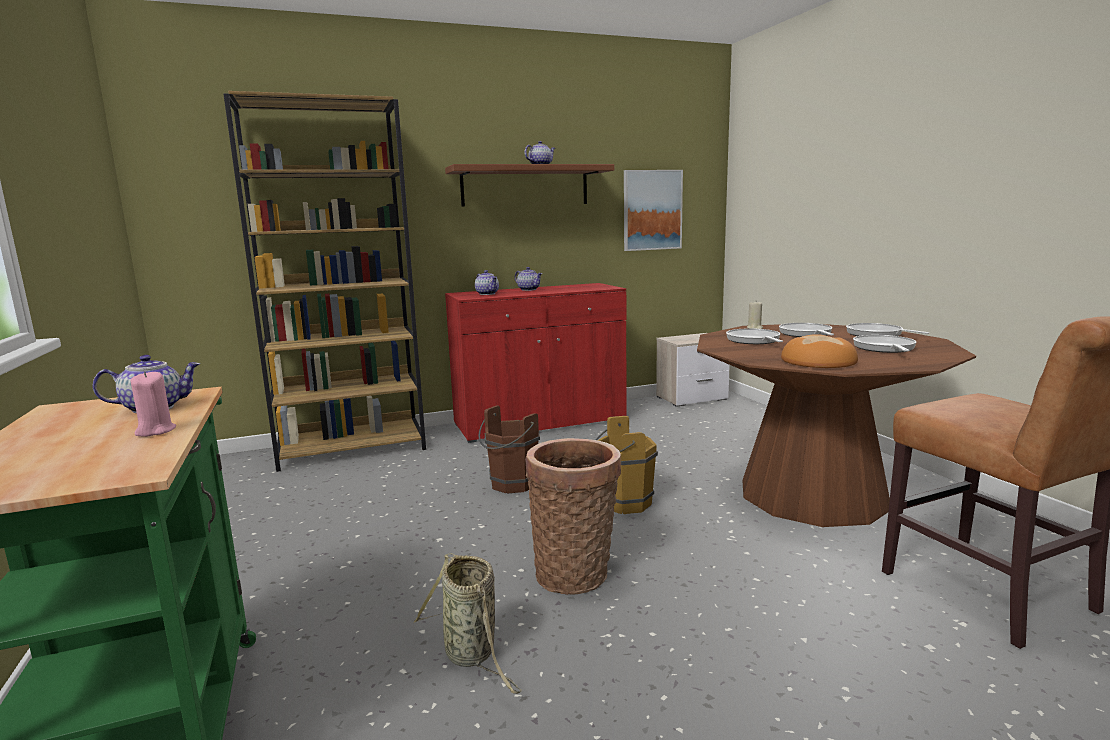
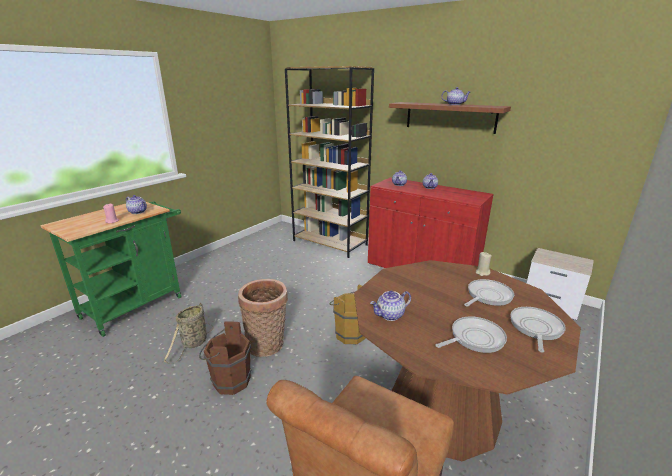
camera: 55 degrees right, 10 degrees up
brown bucket [478,405,540,493] -> brown bucket moved to [199,321,251,395]
picture [624,170,683,251] -> none
frying pan [726,328,783,344] -> none
bread [781,334,858,368] -> teapot [370,291,411,321]

